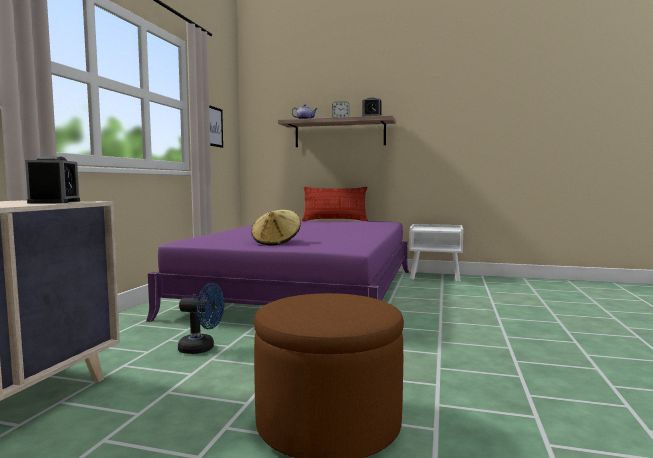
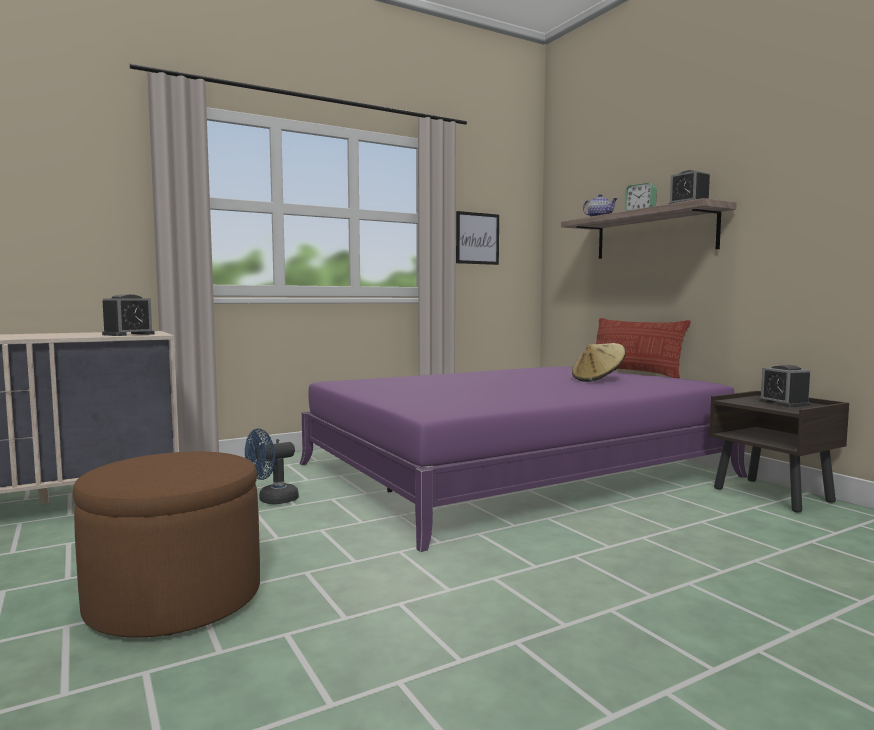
camera: 45 degrees right, 0 degrees up
blue fan [178,283,225,354] -> blue fan turned 90 degrees clockwise [245,429,299,504]
beige hat [251,210,301,246] -> beige hat moved to [572,343,626,382]
white nightstand [409,224,463,282] -> brown nightstand [709,391,849,512]
none -> alarm clock [759,365,811,407]

